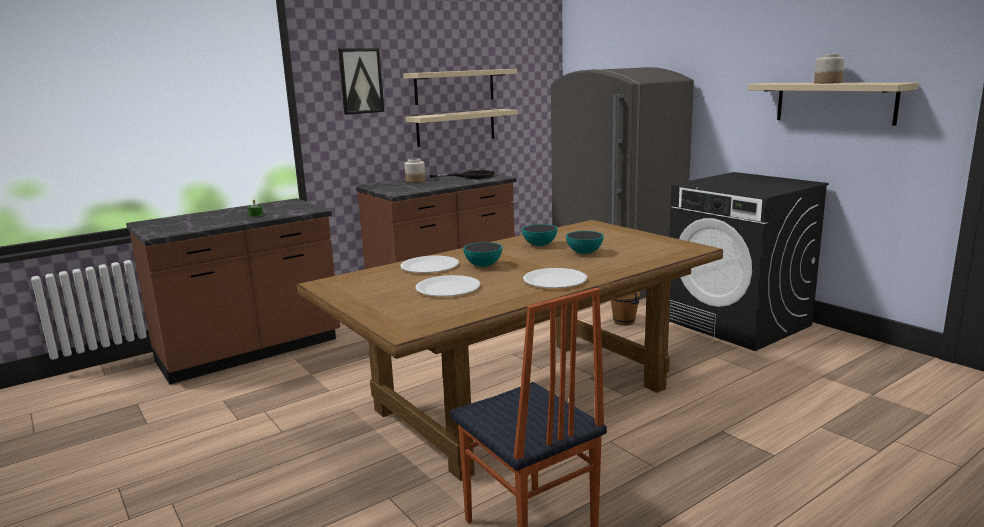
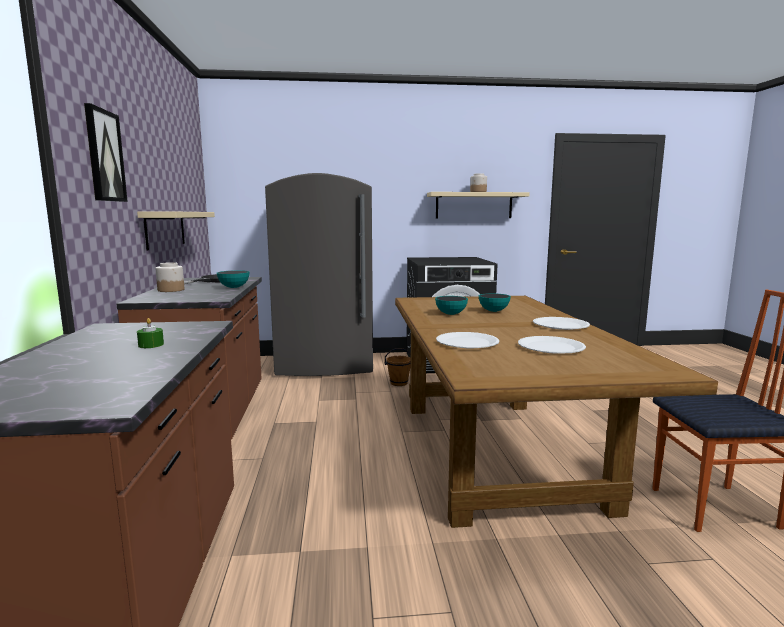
camera: 60 degrees left, 5 degrees down
beige shelf [403,69,517,105] -> none
bowl [463,242,502,267] -> bowl moved to [217,270,250,288]

